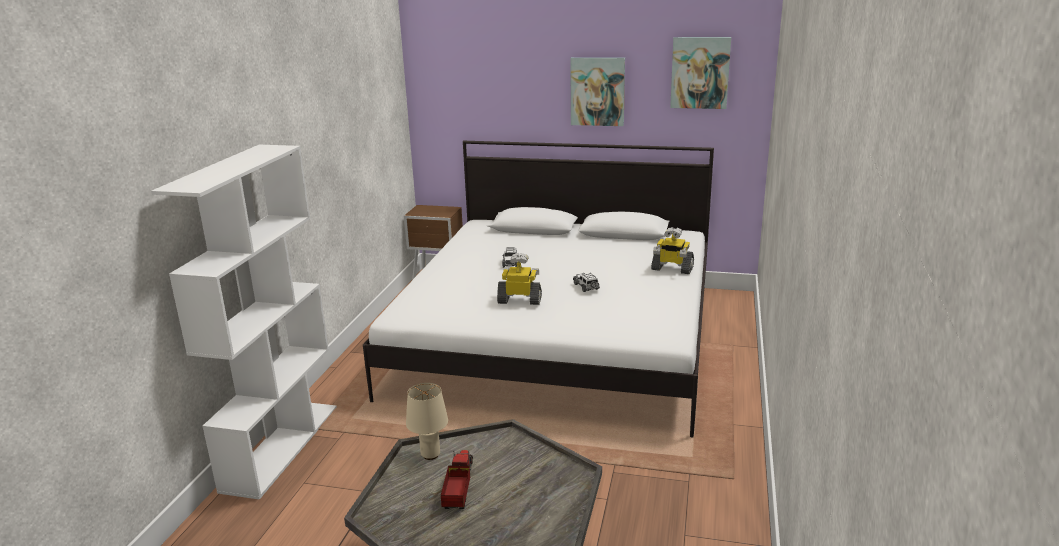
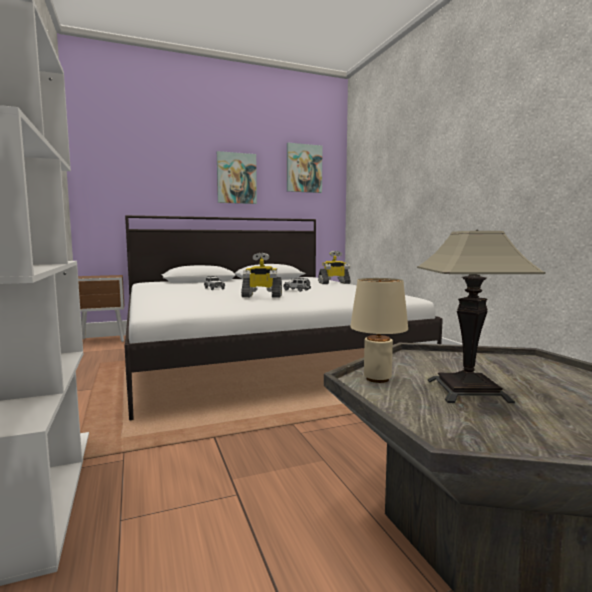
camera: 35 degrees left, 15 degrees down
toy truck [441,450,473,509] -> table lamp [417,230,545,403]
toy robot [497,253,542,305] -> toy robot turned 150 degrees counterclockwise [241,253,282,298]

